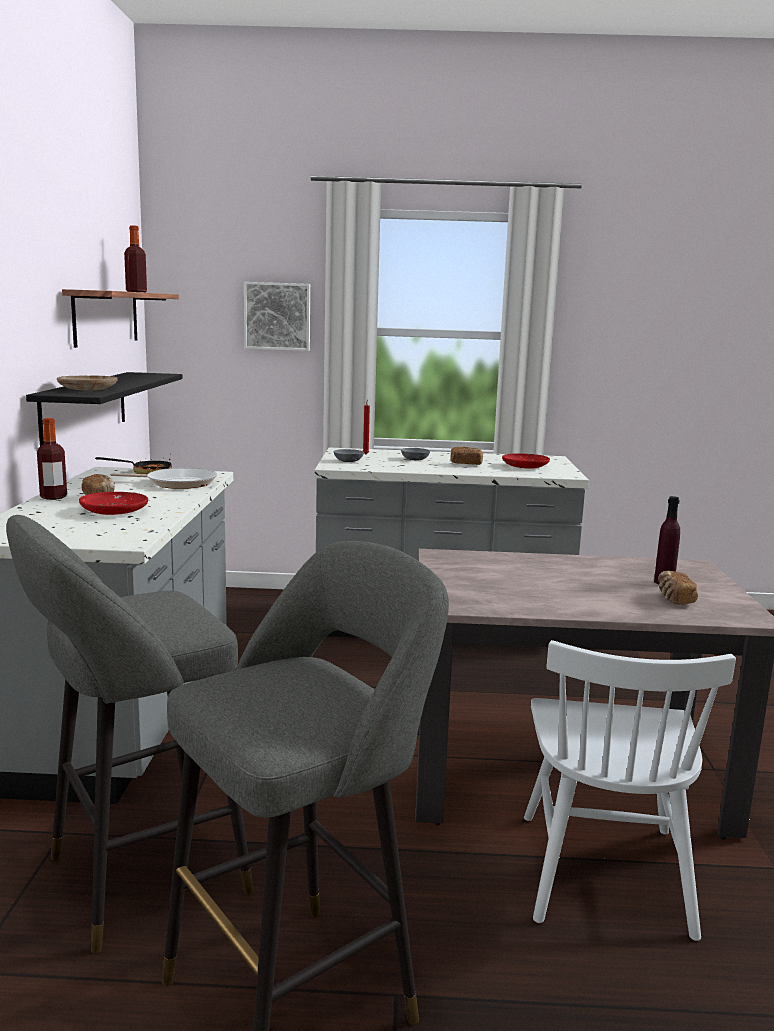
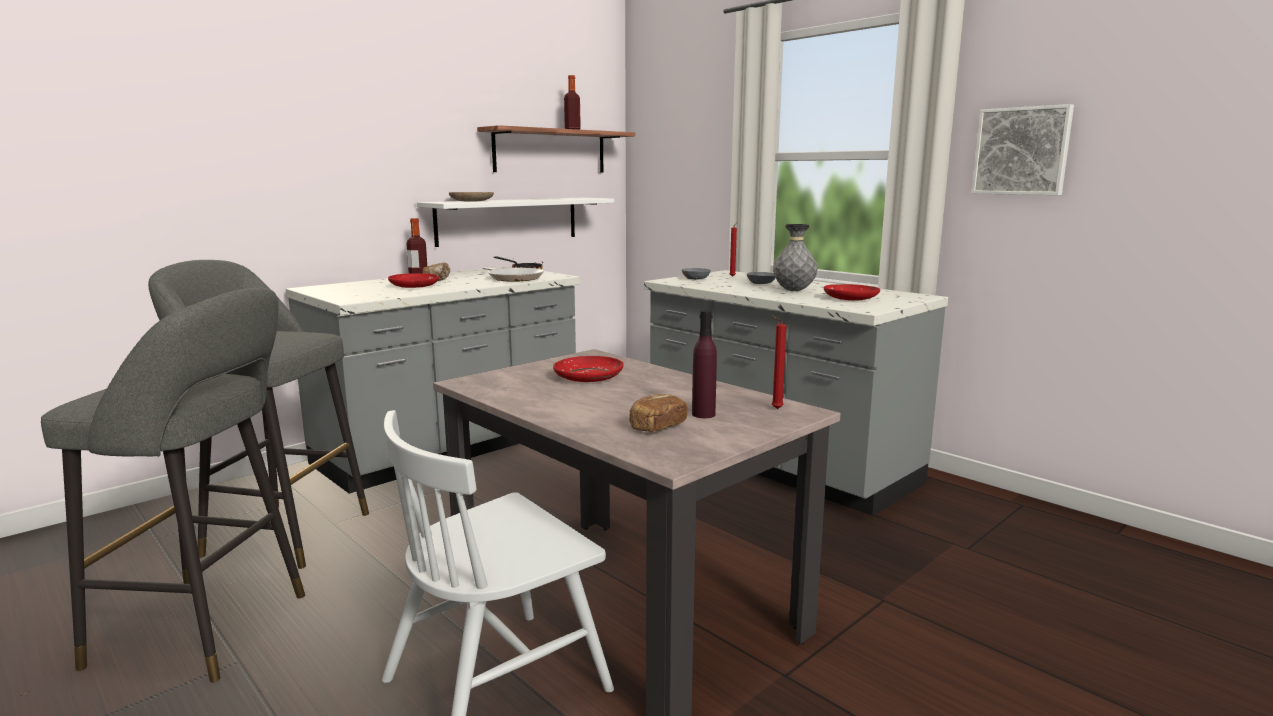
camera: 45 degrees right, 0 degrees up
black shelf [26,372,183,446] -> white shelf [417,198,614,247]
picture [244,282,310,351] -> picture moved to [971,104,1074,195]
bread [450,447,483,465] -> grey vase [773,224,818,291]
none -> red plate [553,356,623,382]
none -> red candle [771,315,787,409]

